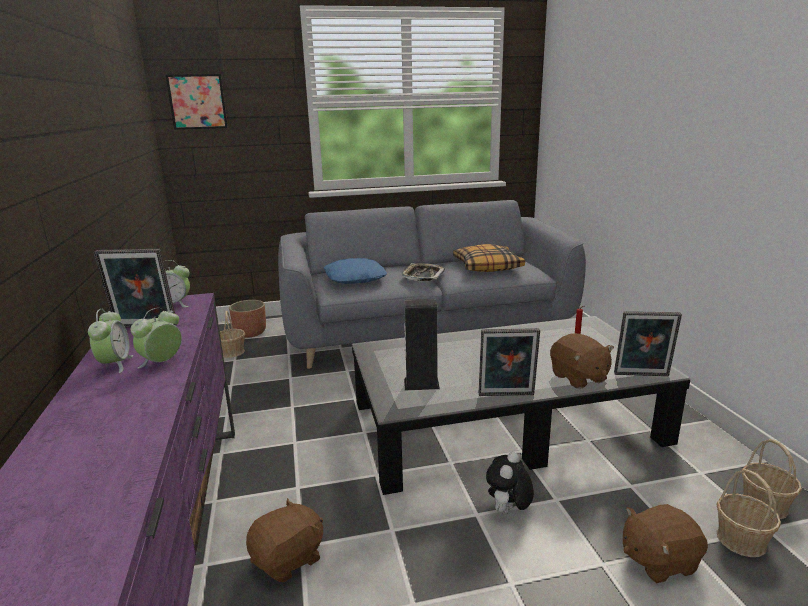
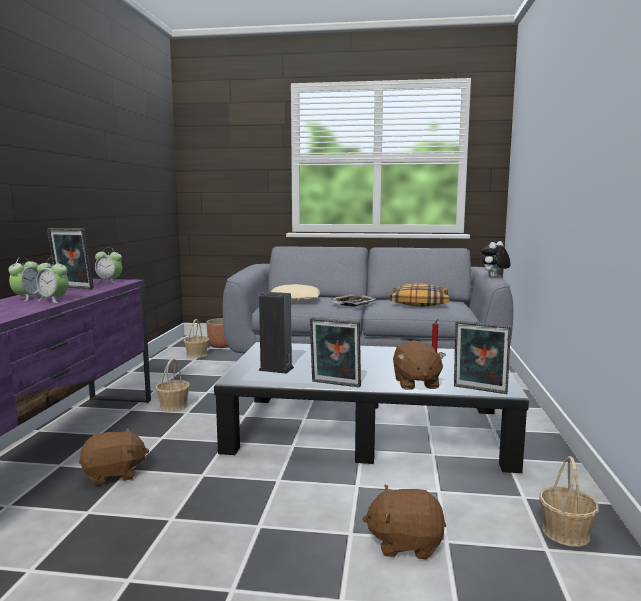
camera: 20 degrees right, 10 degrees down
alarm clock [131,307,182,369] -> alarm clock turned 120 degrees counterclockwise [36,258,69,303]
picture [166,74,228,130] -> none
blue pillow [324,258,387,284] -> beige pillow [271,284,320,303]
plush toy [486,452,534,514] -> plush toy moved to [481,241,511,278]
basket [716,469,781,557] -> basket moved to [155,358,190,412]

